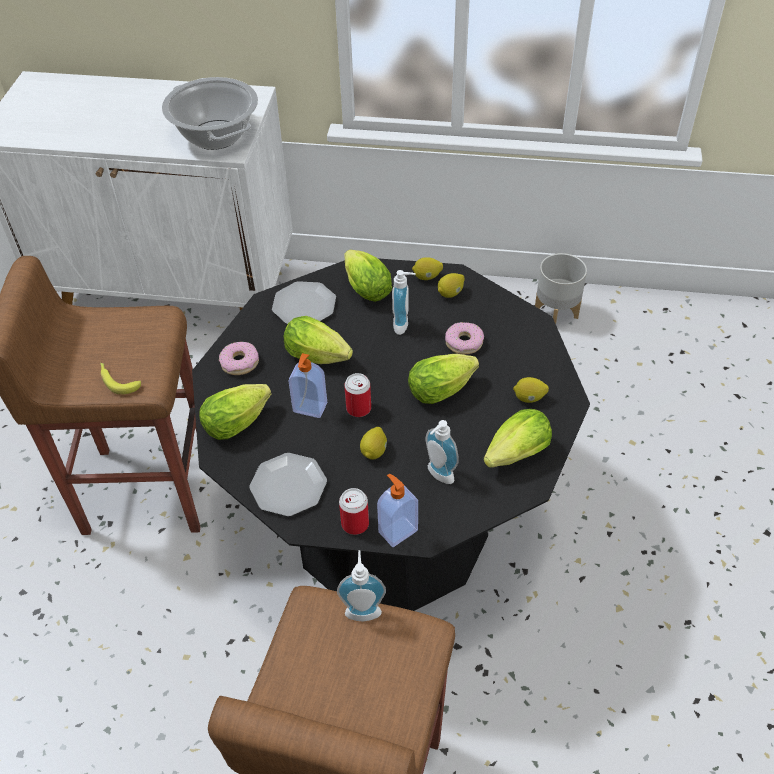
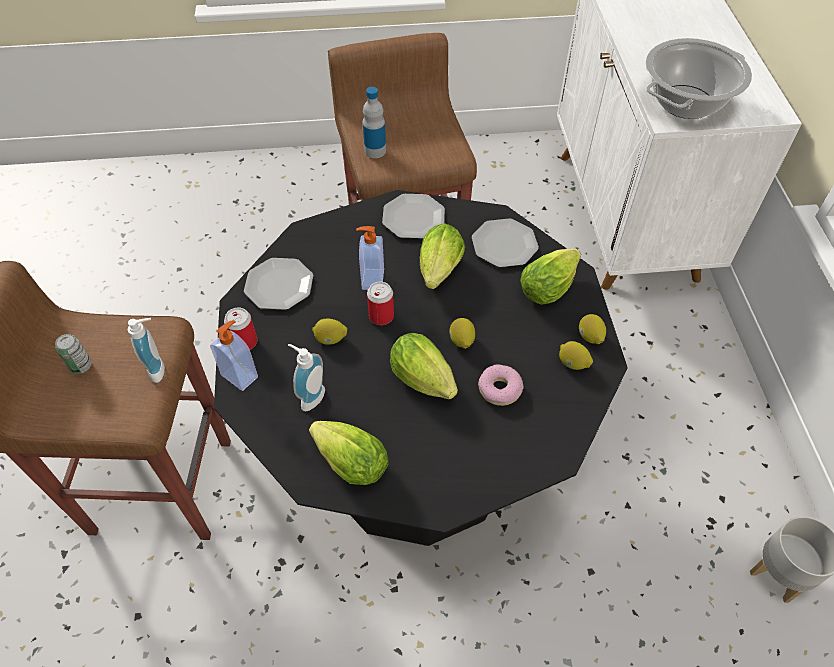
camera: 75 degrees right, 5 degrees up
banana [100,363,141,395] -> bottle [363,87,386,158]
lettuce [199,384,271,440] -> none
donut [219,342,259,375] -> plate [382,194,445,239]
soap dispenser [392,270,416,335] -> none
lemon [513,377,549,403] -> lemon moved to [449,318,475,349]
none -> can [55,334,92,374]

